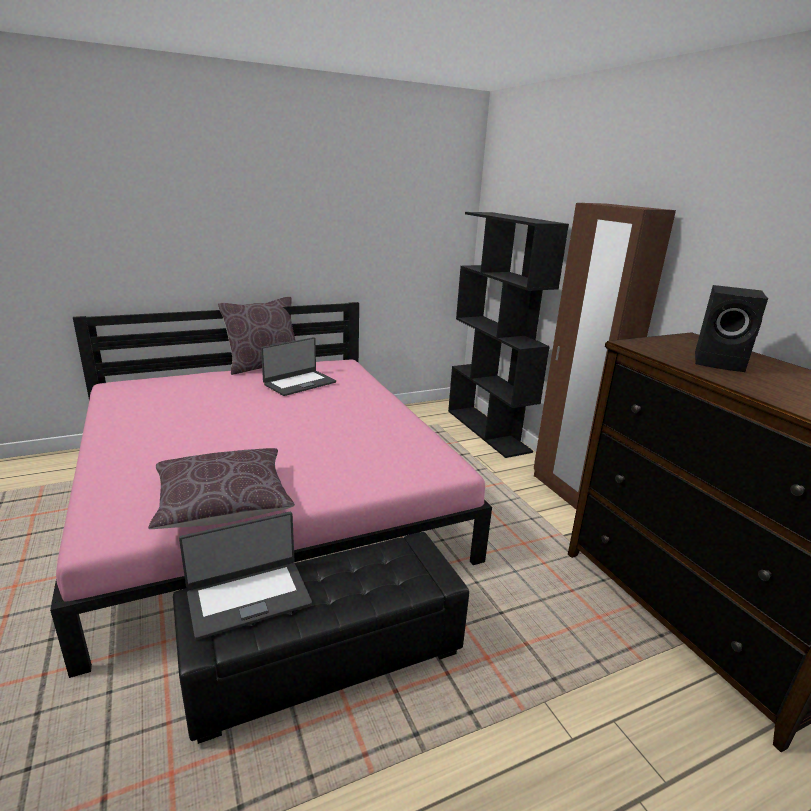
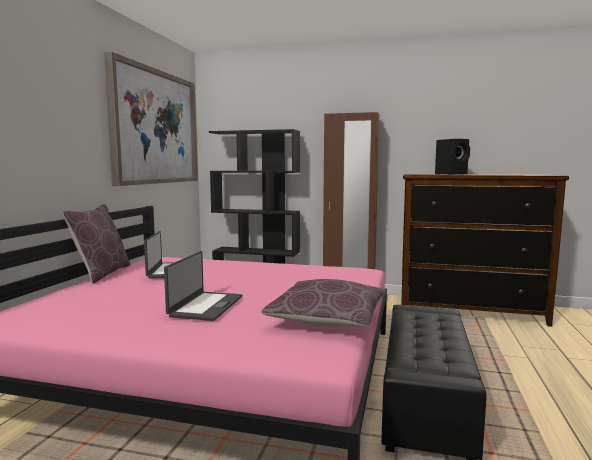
camera: 50 degrees left, 15 degrees down
laptop [179,512,312,640] -> laptop moved to [164,251,242,321]
none -> picture [104,52,198,186]

